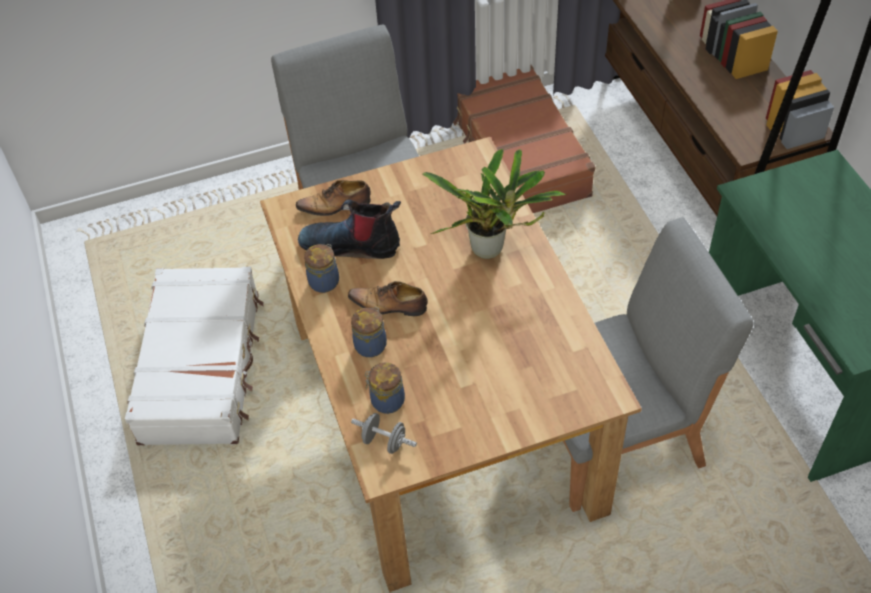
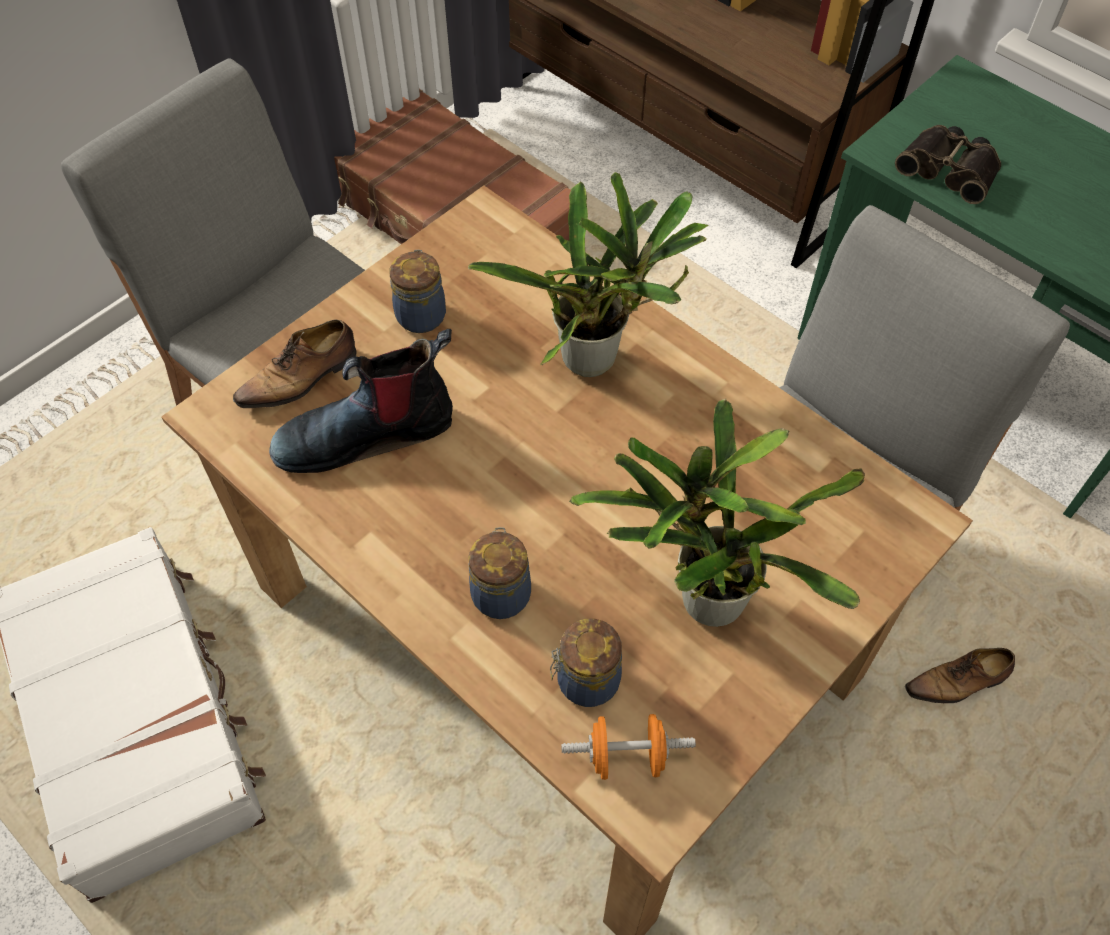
camera: 30 degrees left, 5 degrees up
jar [304,244,339,293] -> jar moved to [390,250,446,333]
shoe [348,281,427,316] -> shoe moved to [905,648,1015,703]
grey dumbbell [351,413,417,454] -> orange dumbbell [561,714,696,780]
none -> potted plant [569,399,865,627]
none -> binoculars [895,125,1001,204]

